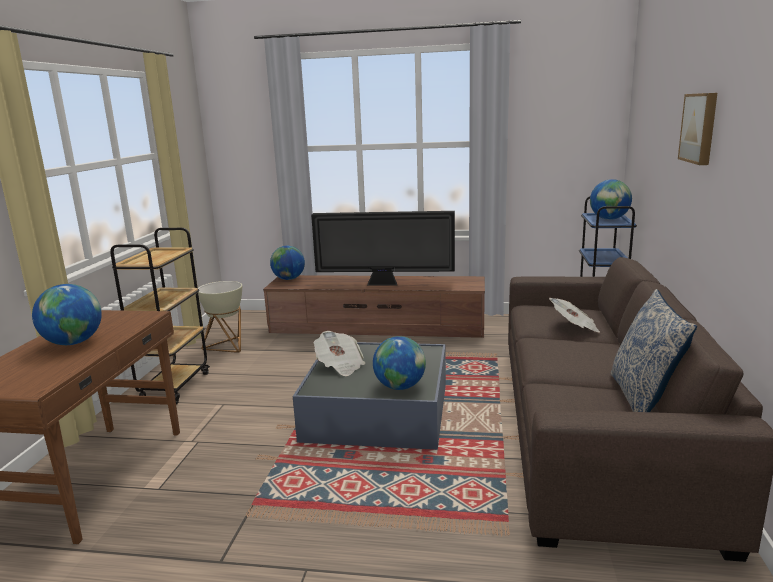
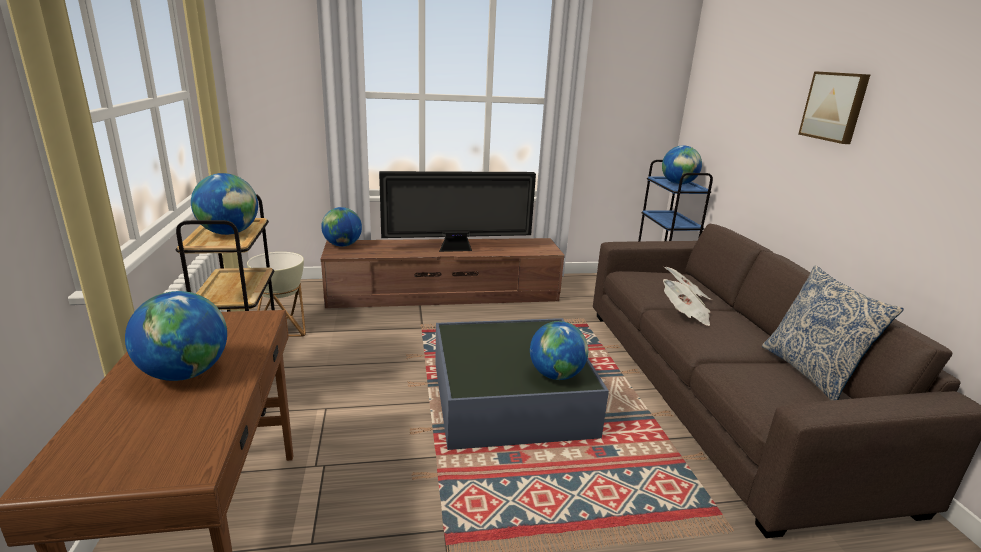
camera: 20 degrees left, 5 degrees up
newspaper [313,331,365,376] -> newspaper moved to [663,279,710,326]
none -> globe [191,173,258,235]

